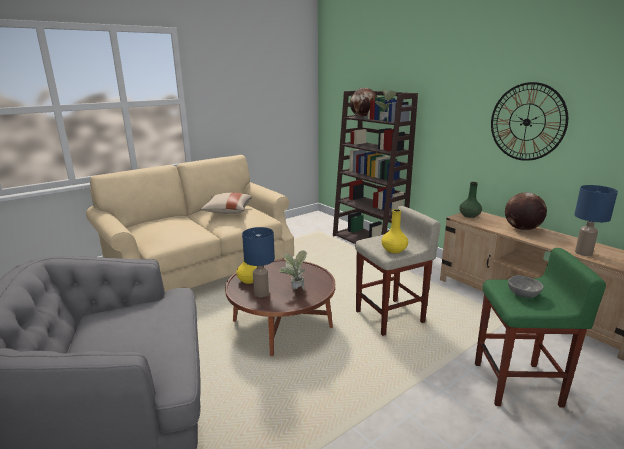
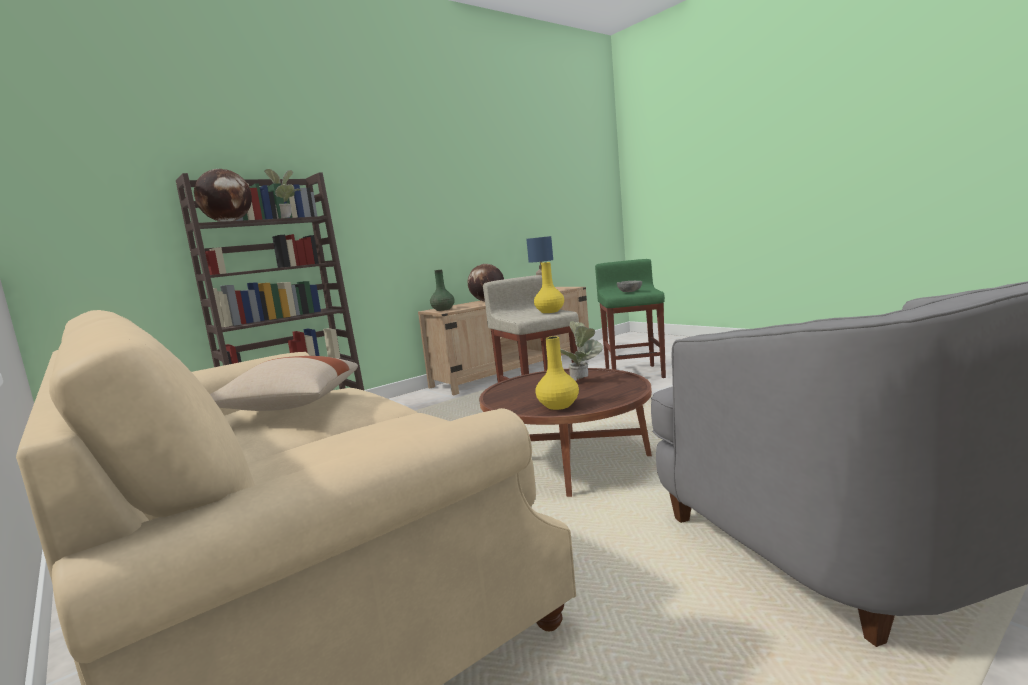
camera: 90 degrees left, 10 degrees down
blue table lamp [242,227,275,297] -> none
wall clock [491,82,568,161] -> none

